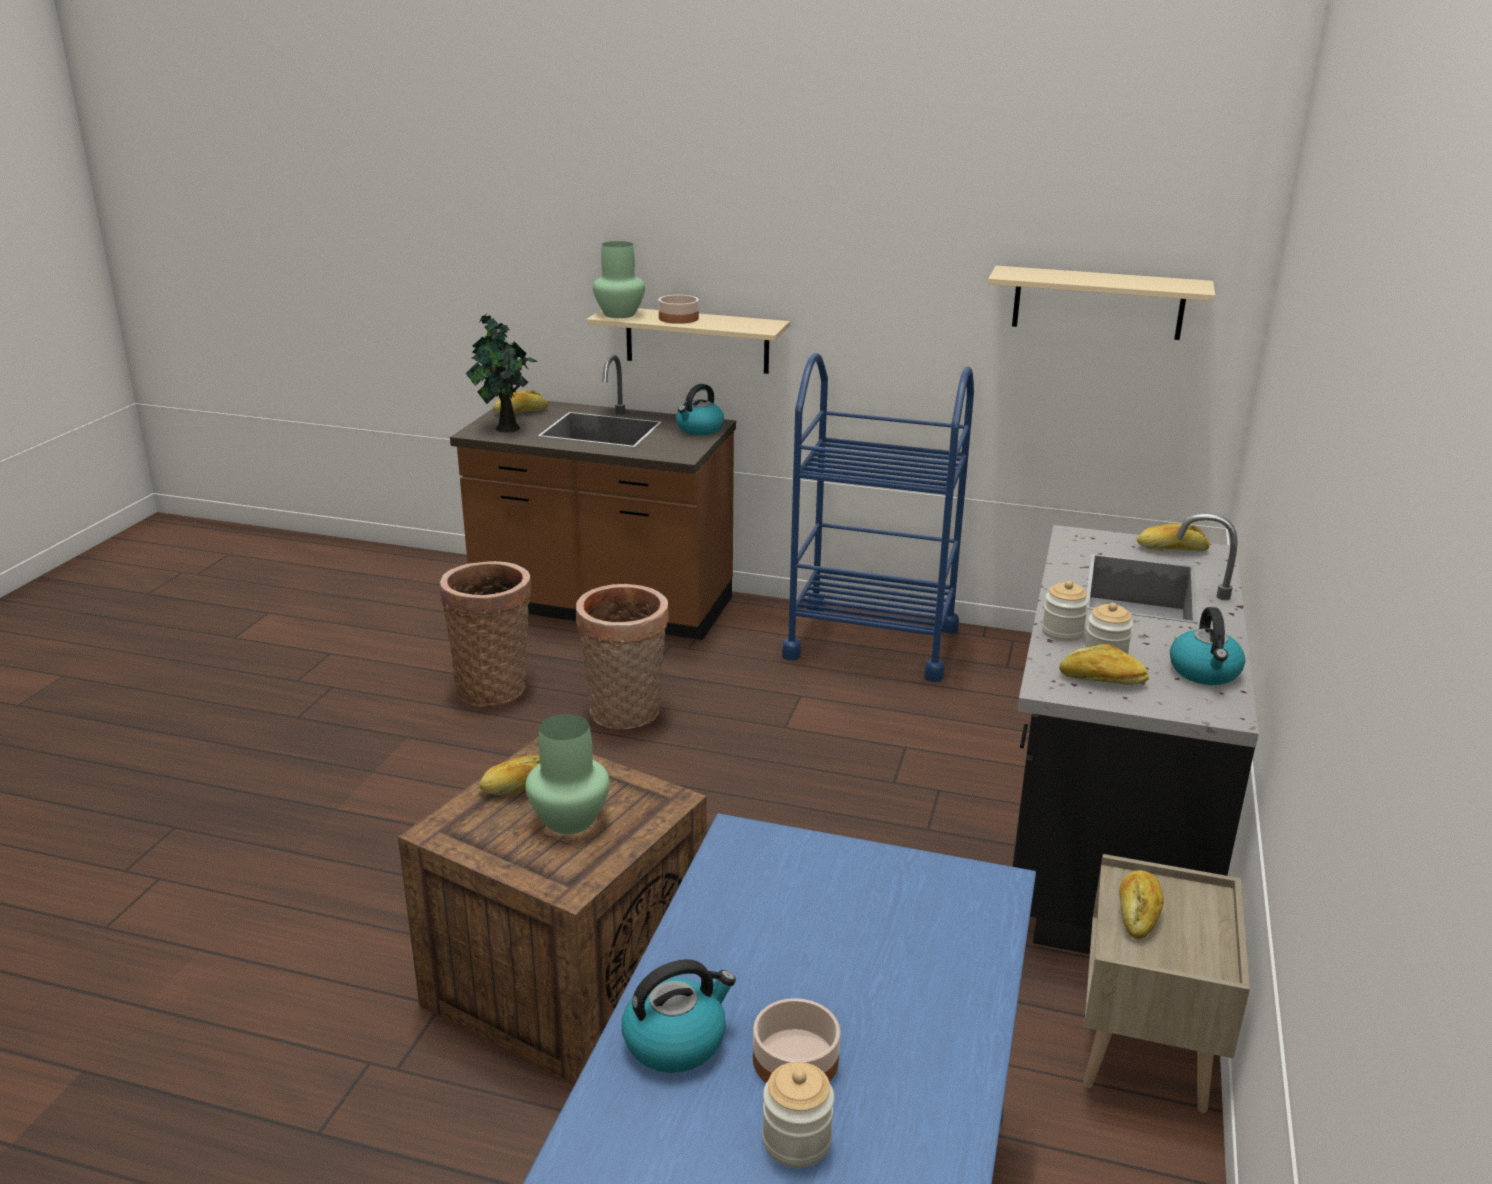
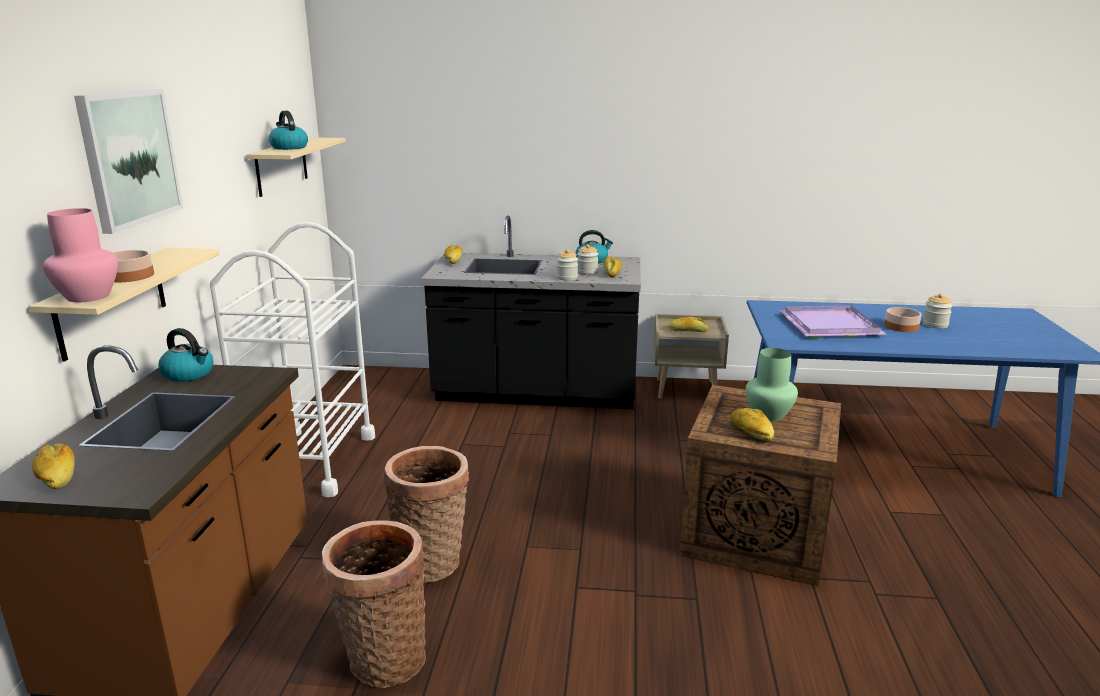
camera: 100 degrees left, 5 degrees down
potted plant [466,314,538,432] -> none
green vase [592,241,645,318] -> pink vase [43,208,118,302]
kettle [622,959,736,1073] -> kettle moved to [269,111,308,150]
blue cart [782,353,974,682] -> white cart [210,222,375,497]
none -> picture [74,89,183,234]
none -> purple tray [779,305,887,338]

